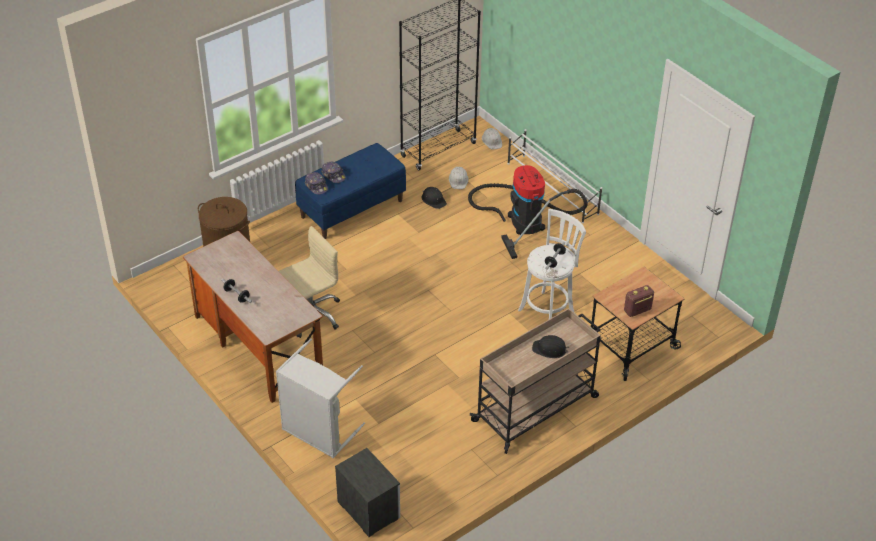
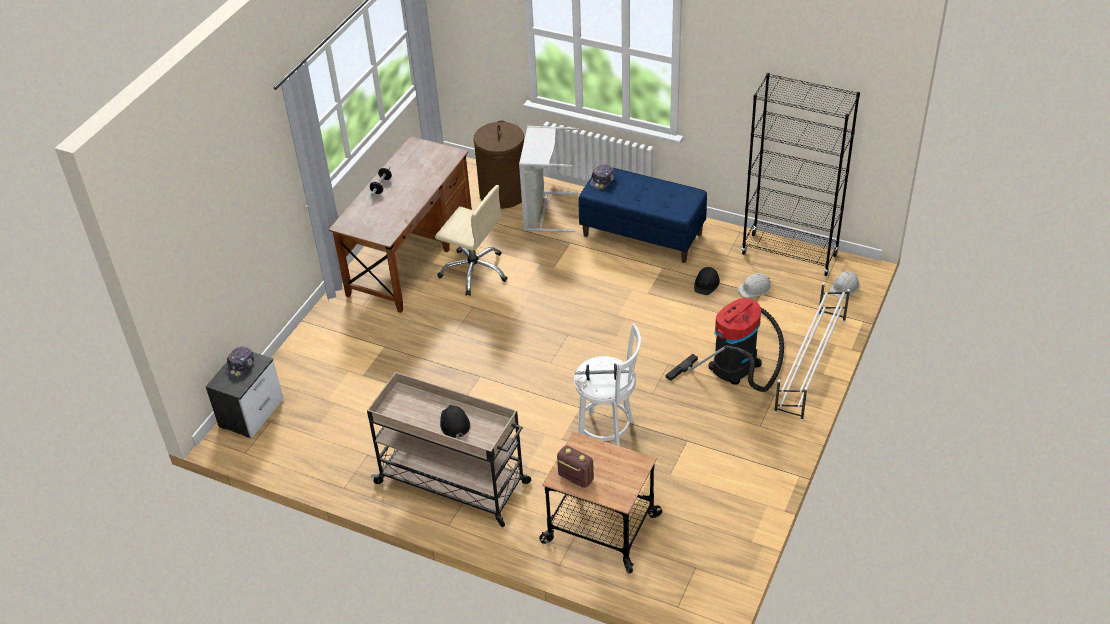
camera: 65 degrees right, 0 degrees up
grey laundry basket [276,338,365,458] -> grey laundry basket moved to [519,126,581,232]
cap [322,162,346,183] -> cap moved to [225,346,254,378]

